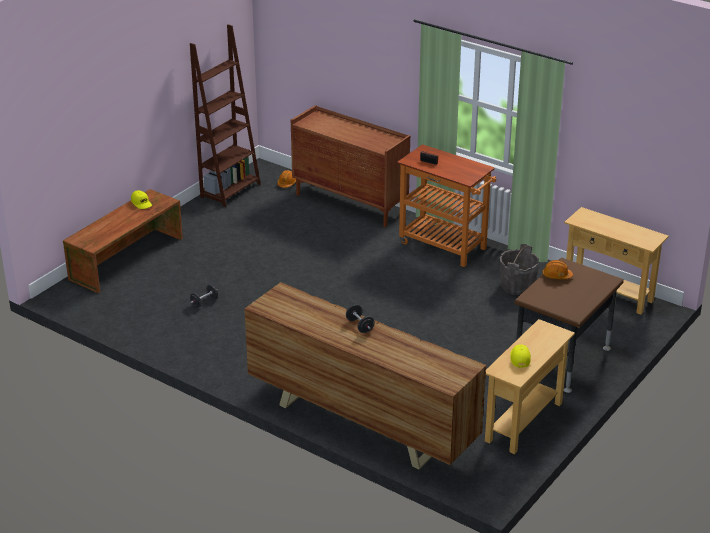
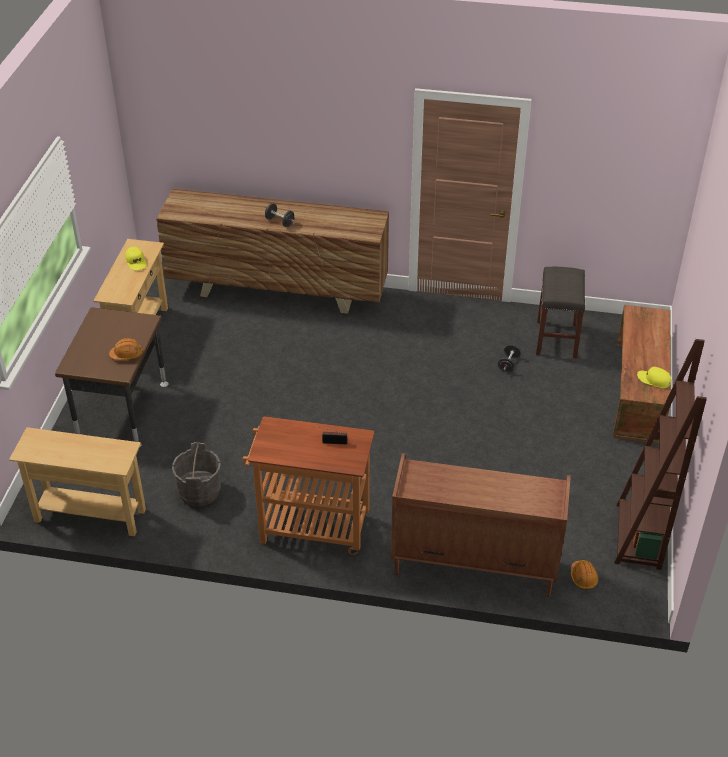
camera: 155 degrees right, 10 degrees up
none -> grey stool [536,267,585,359]

